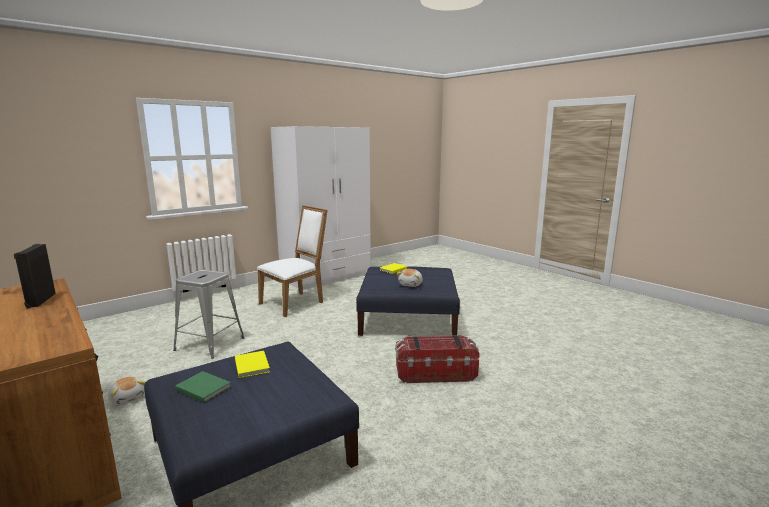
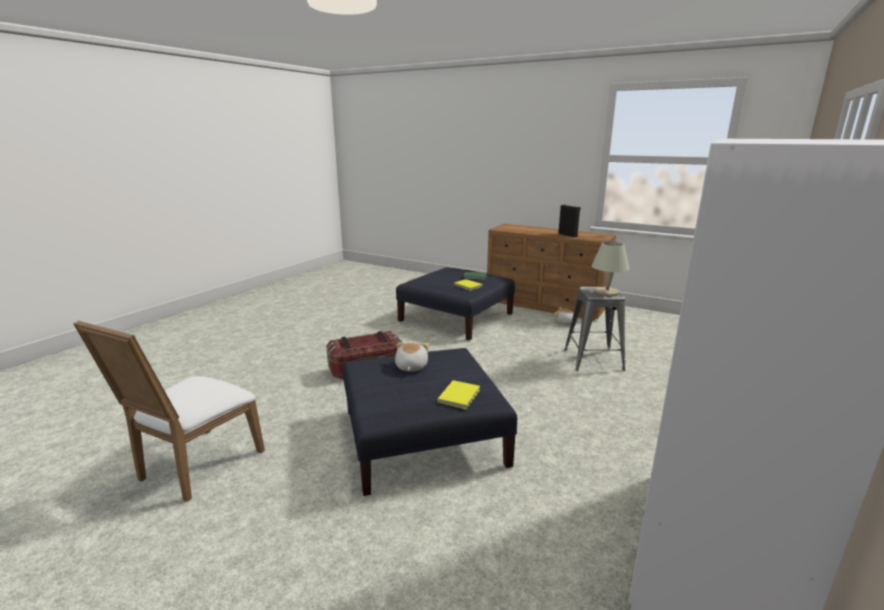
camera: 160 degrees right, 5 degrees up
white chair [257,205,328,317] -> white chair moved to [73,321,265,502]
none -> beige table lamp [591,241,629,296]

